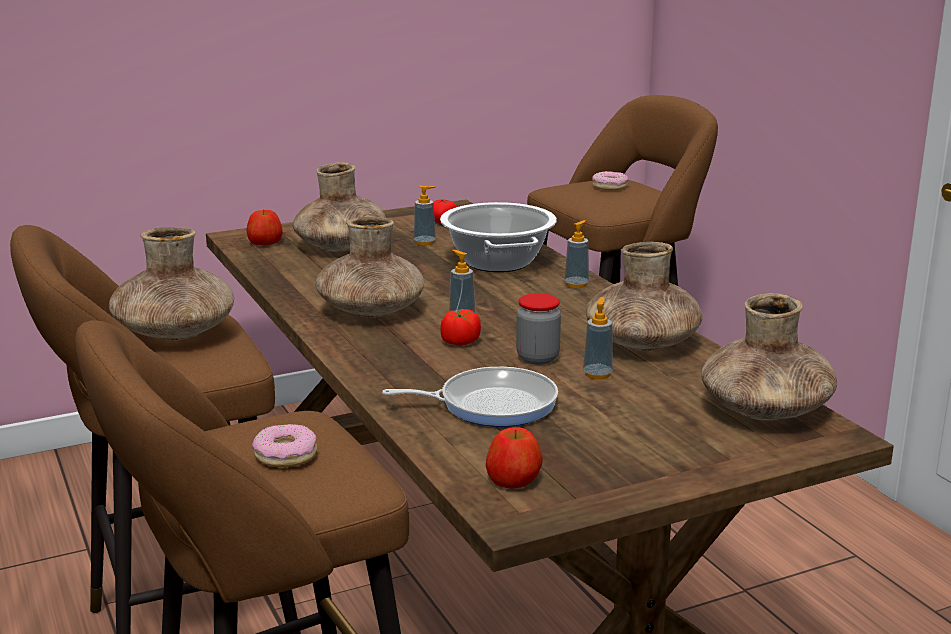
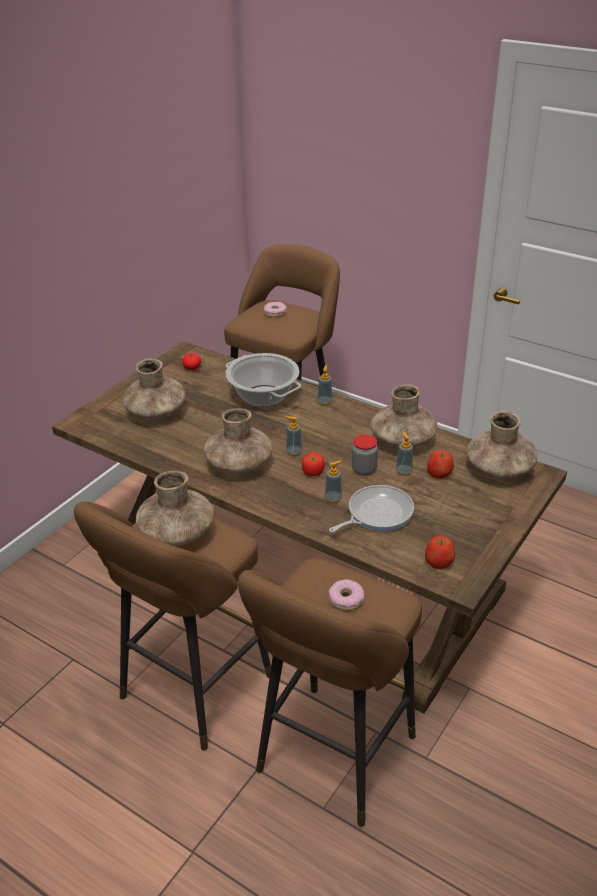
camera: 30 degrees left, 15 degrees up
apple [246,210,283,245] -> apple moved to [427,450,454,479]
soap dispenser [414,186,436,246] -> soap dispenser moved to [325,460,342,503]

